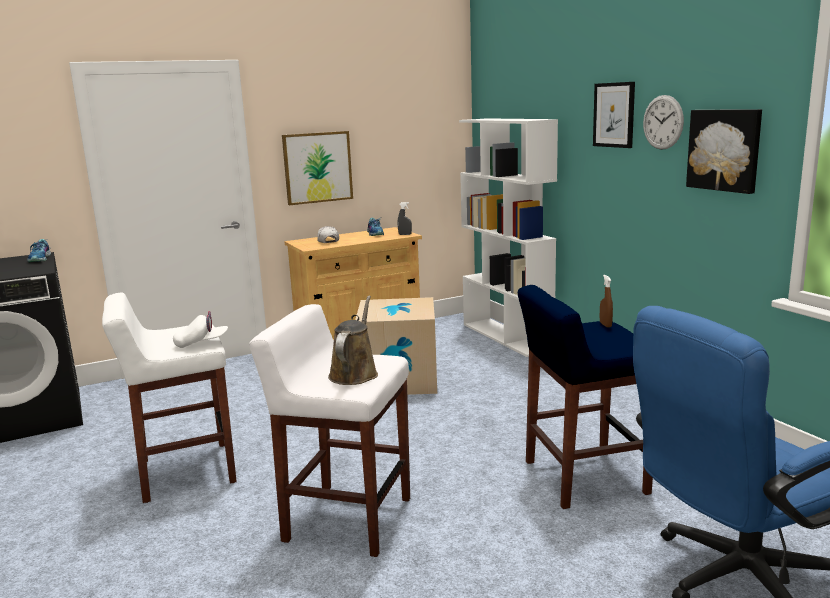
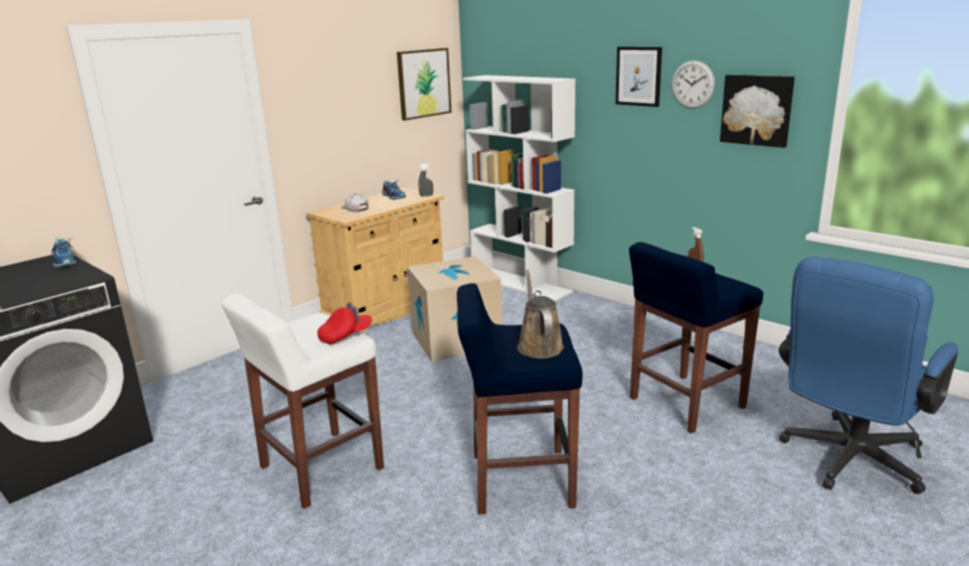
camera: 20 degrees left, 5 degrees up
white cap [173,311,228,348] -> red cap [317,302,372,344]
white stool [249,304,410,557] -> blue stool [457,283,583,514]
picture [282,131,353,205] -> picture moved to [397,48,452,121]

